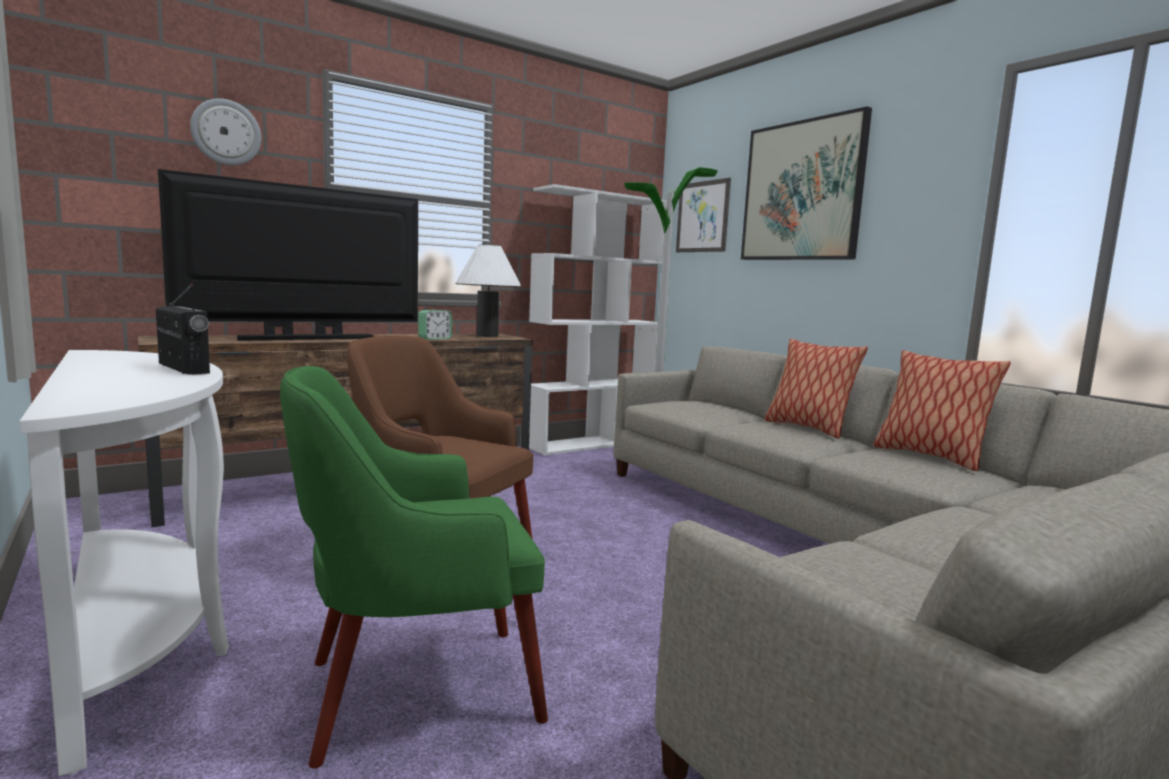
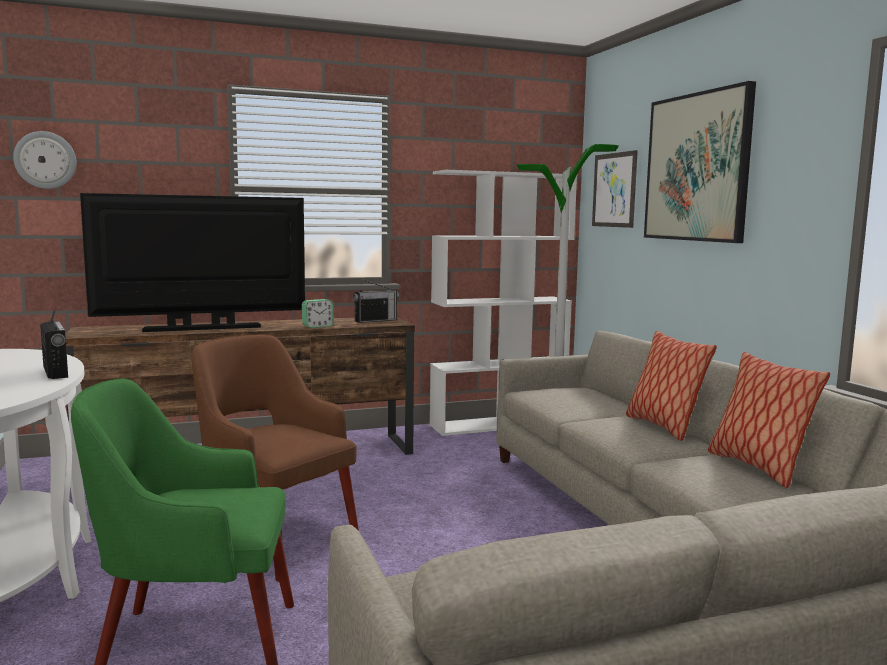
camera: 15 degrees right, 0 degrees up
wall clock [190,98,262,166] -> wall clock moved to [13,131,77,189]
white table lamp [455,244,521,337] -> radio [353,279,399,323]

